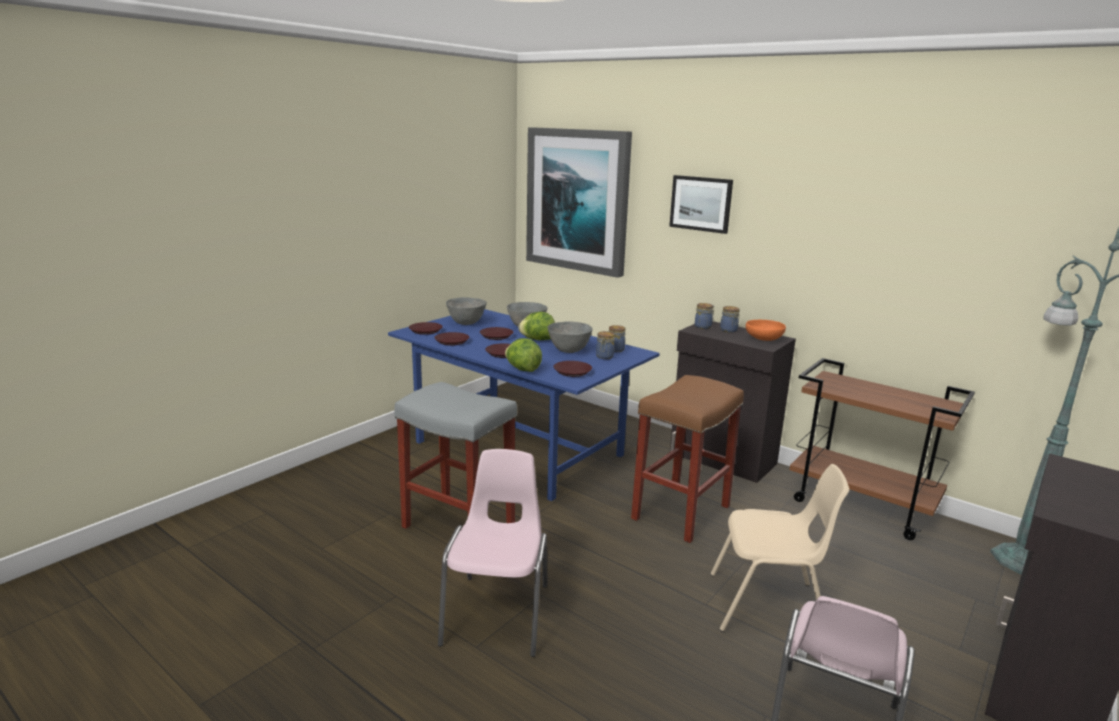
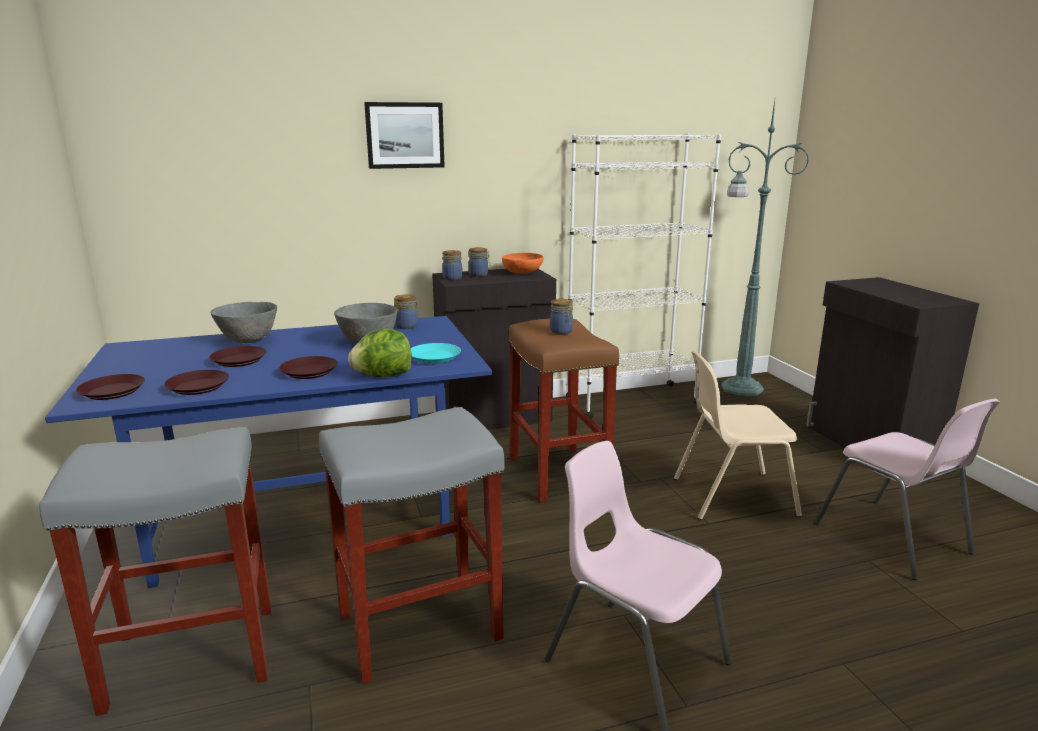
camera: 55 degrees left, 0 degrees up
grey bowl [446,297,487,325] -> none
lettuce [518,312,555,340] -> none
picture [526,127,632,278] -> none
brown plate [553,361,592,377] -> turquoise plate [411,343,461,364]
jar [596,331,615,359] -> jar moved to [550,299,573,334]
beige chair [710,464,849,632] -> beige chair turned 135 degrees counterclockwise [674,351,802,520]
brown cart [789,358,975,540] -> white bookcase [566,134,721,419]
none -> grey stool [40,427,272,716]

